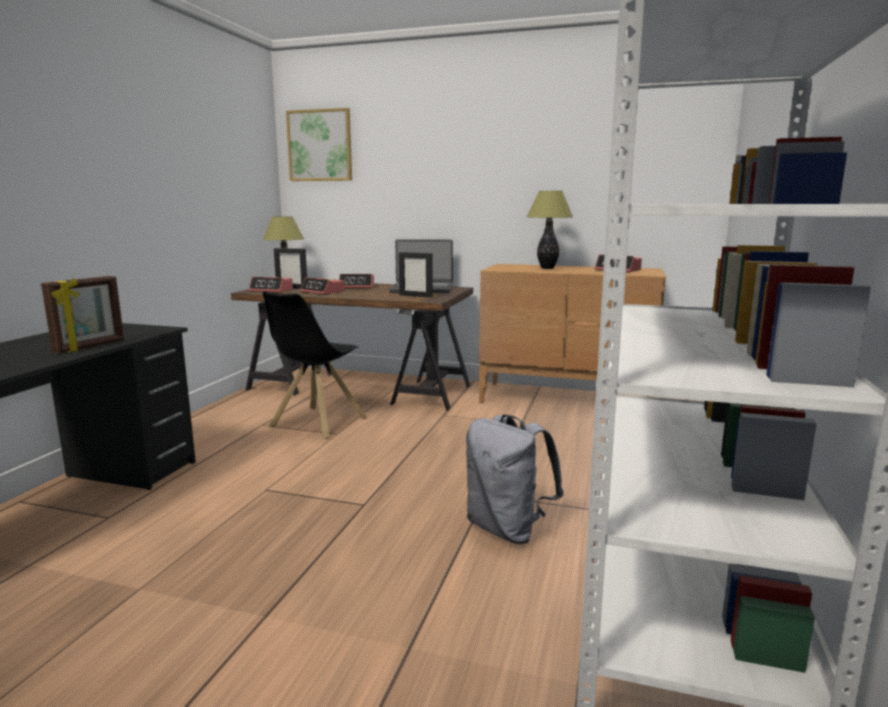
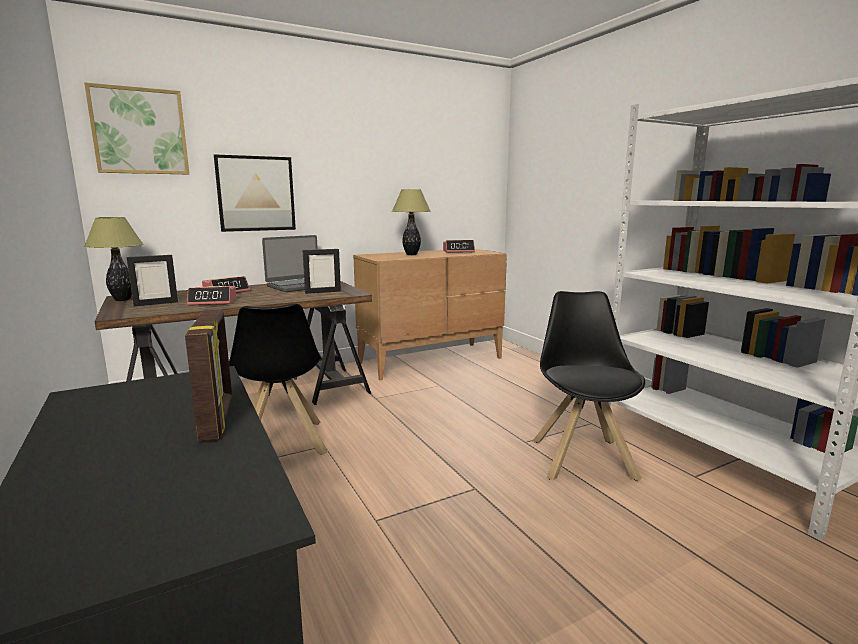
camera: 45 degrees left, 0 degrees up
alarm clock [249,277,293,293] -> none
grey backpack [466,415,564,544] -> black chair [533,291,645,481]
none -> picture [214,154,296,232]

